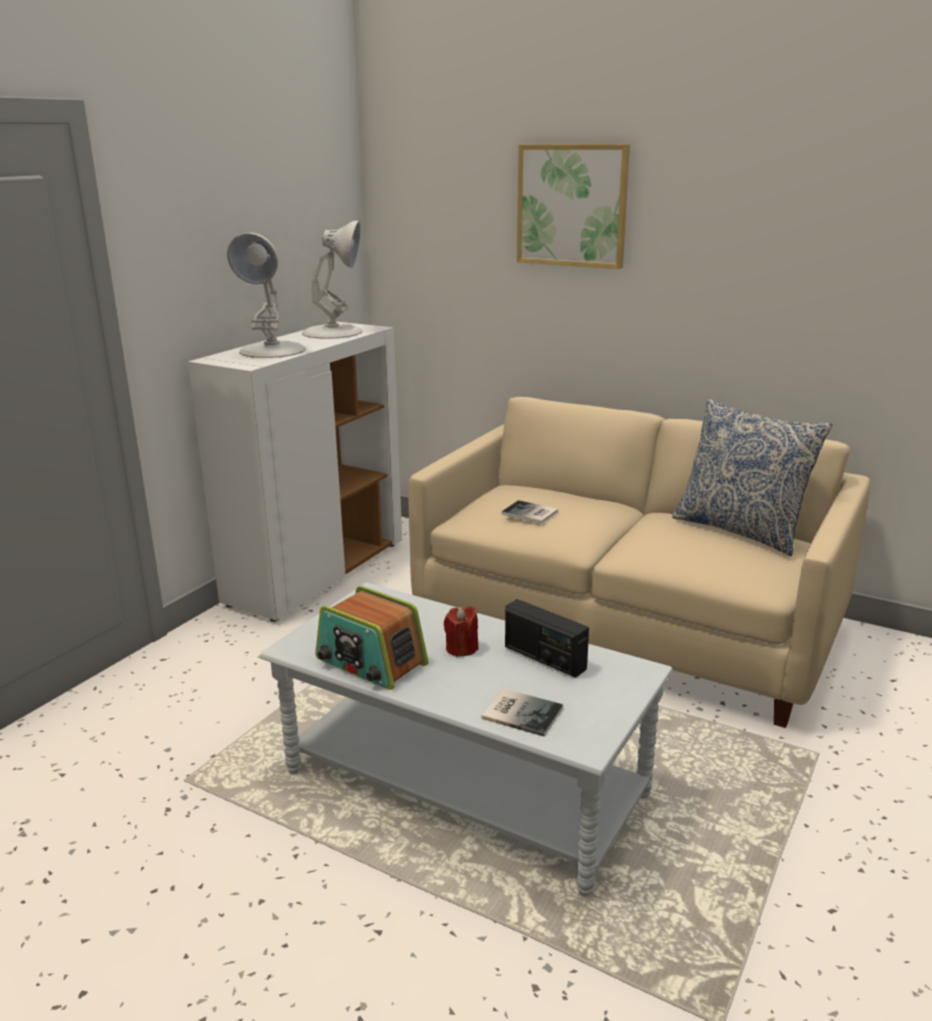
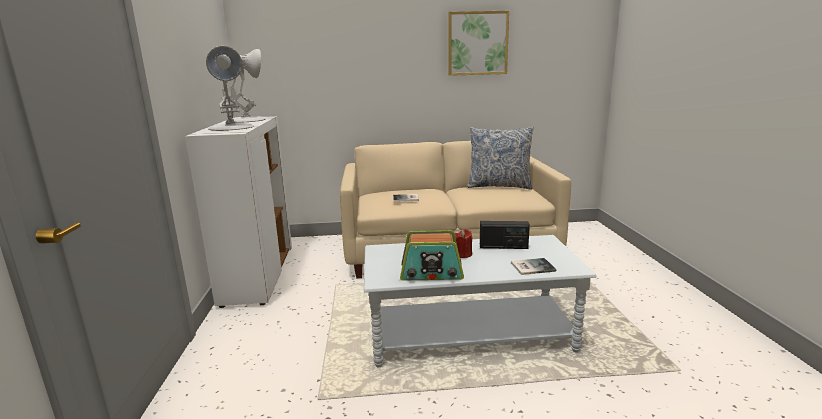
camera: 35 degrees left, 5 degrees down
picture [517,144,630,269] -> picture moved to [448,11,509,76]

